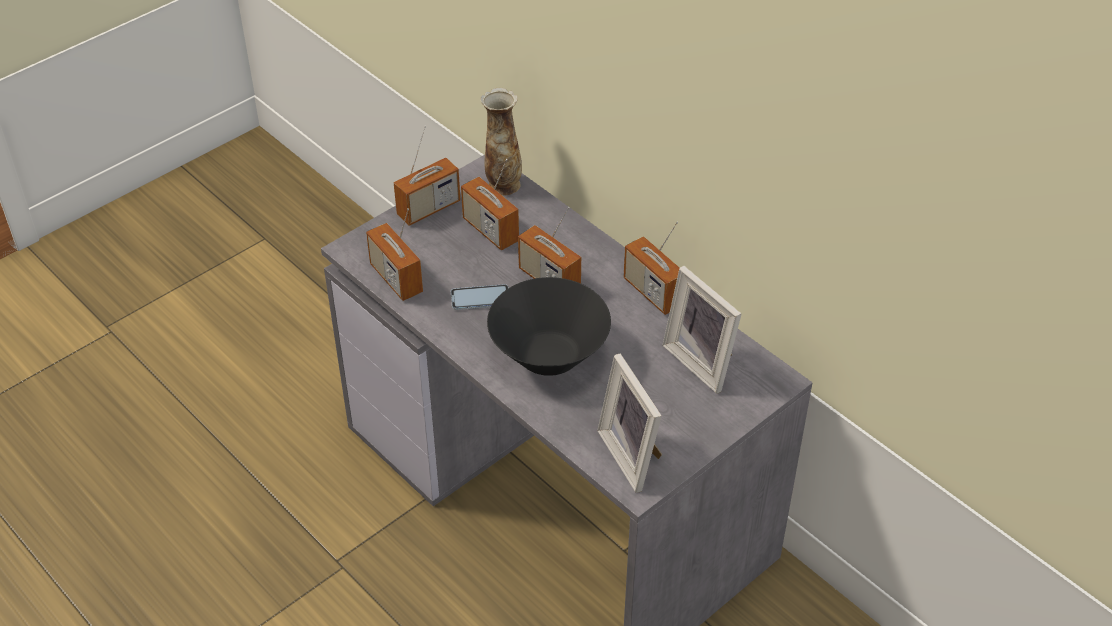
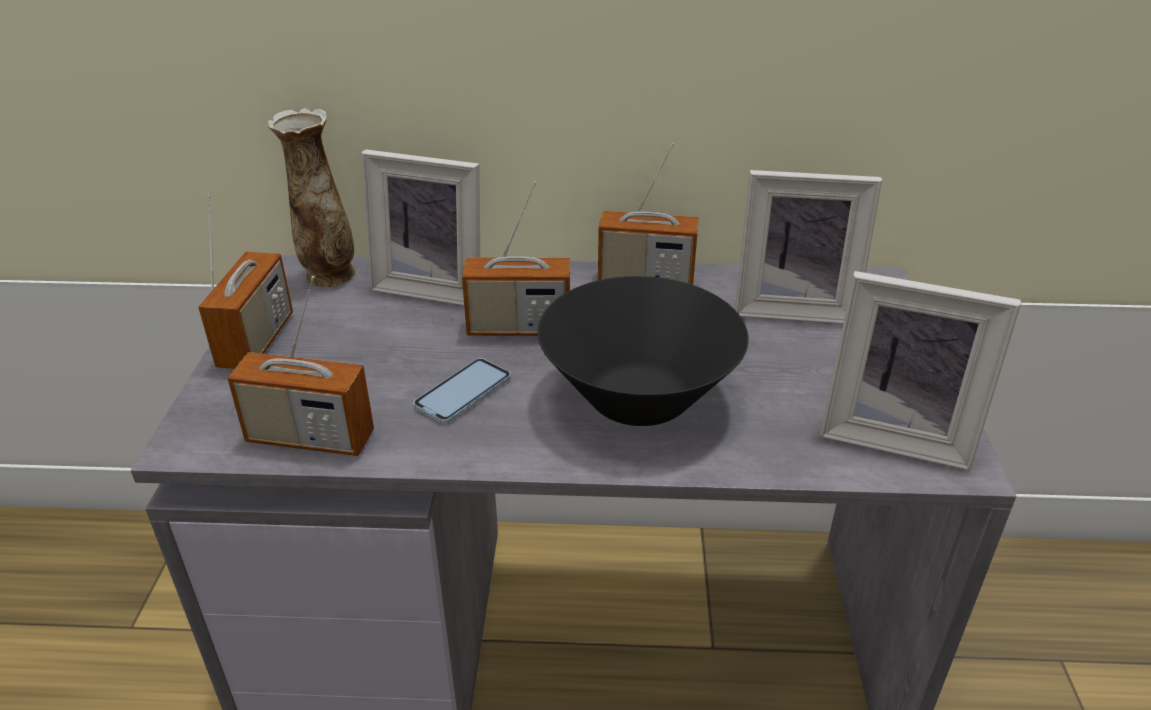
camera: 45 degrees left, 10 degrees down
radio [461,159,519,250] -> none
none -> picture frame [362,149,480,306]

